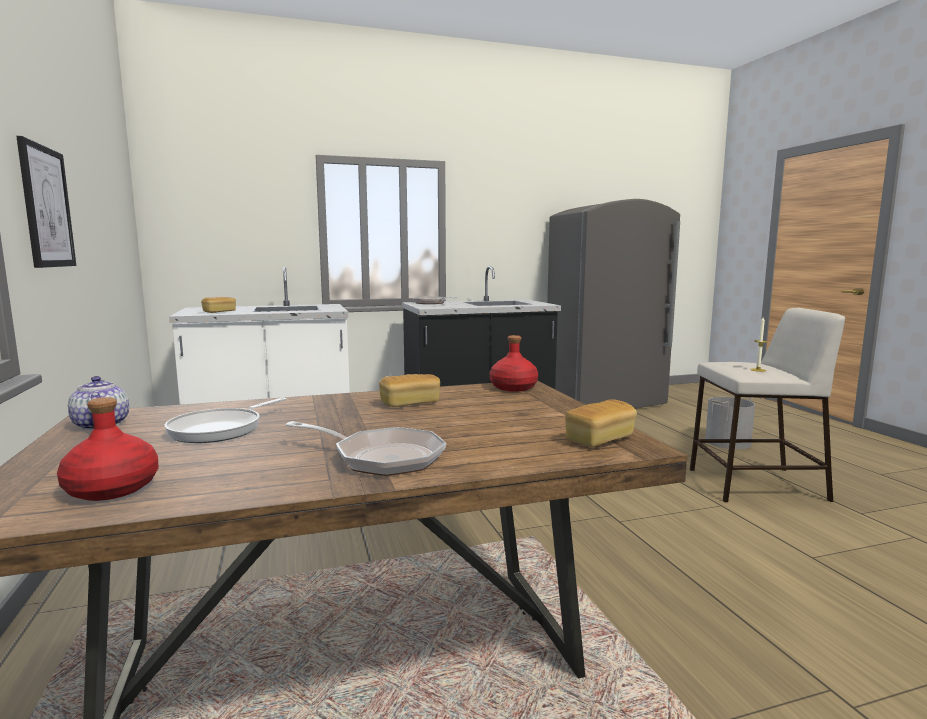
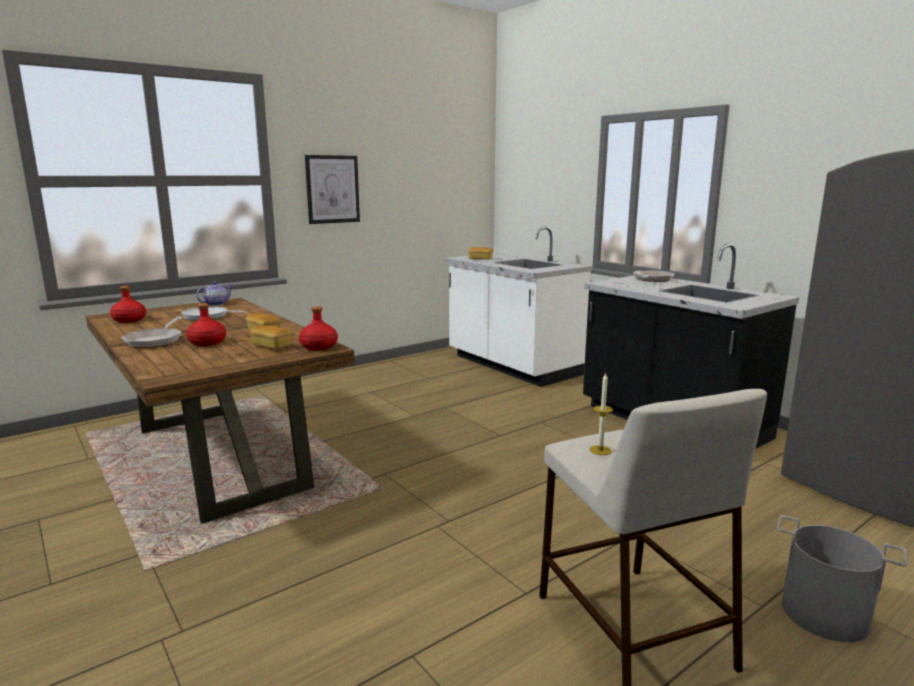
camera: 70 degrees right, 5 degrees up
bread [565,399,637,447] -> bread moved to [250,325,291,349]
none -> red bottle [186,303,226,346]

